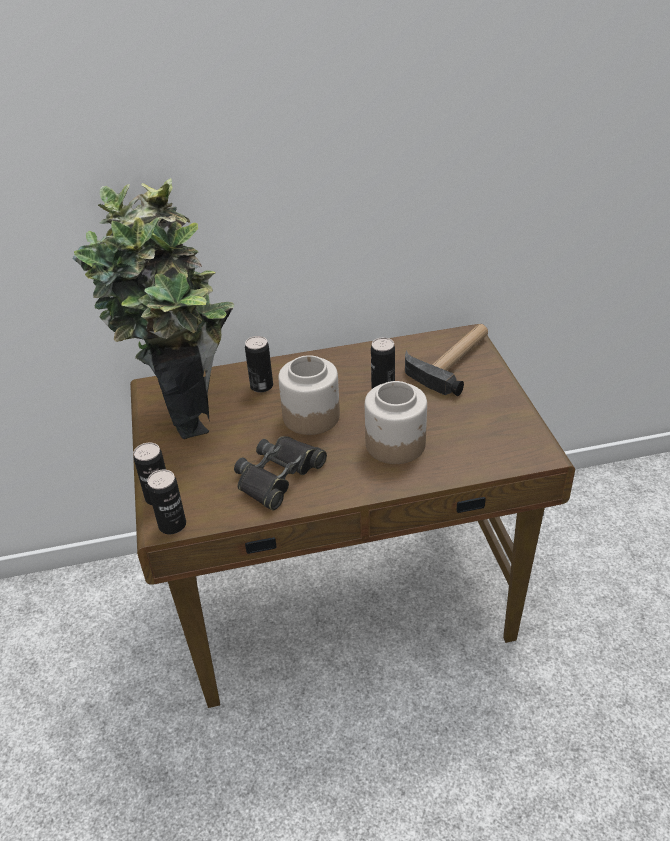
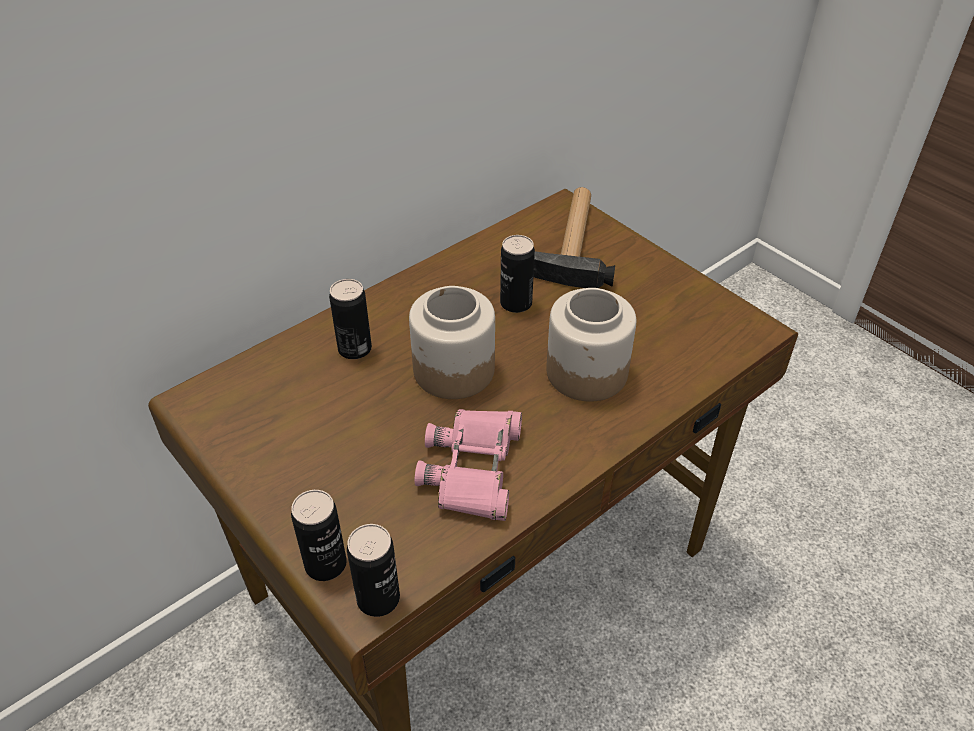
camera: 30 degrees left, 5 degrees up
potted plant [73,178,234,439] -> none
black binoculars [234,436,327,511] -> pink binoculars [415,409,522,521]

